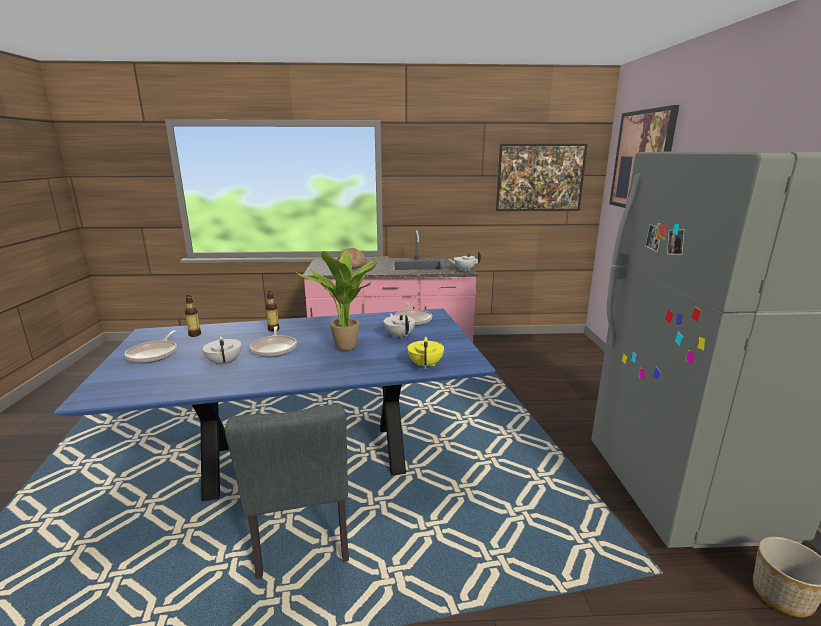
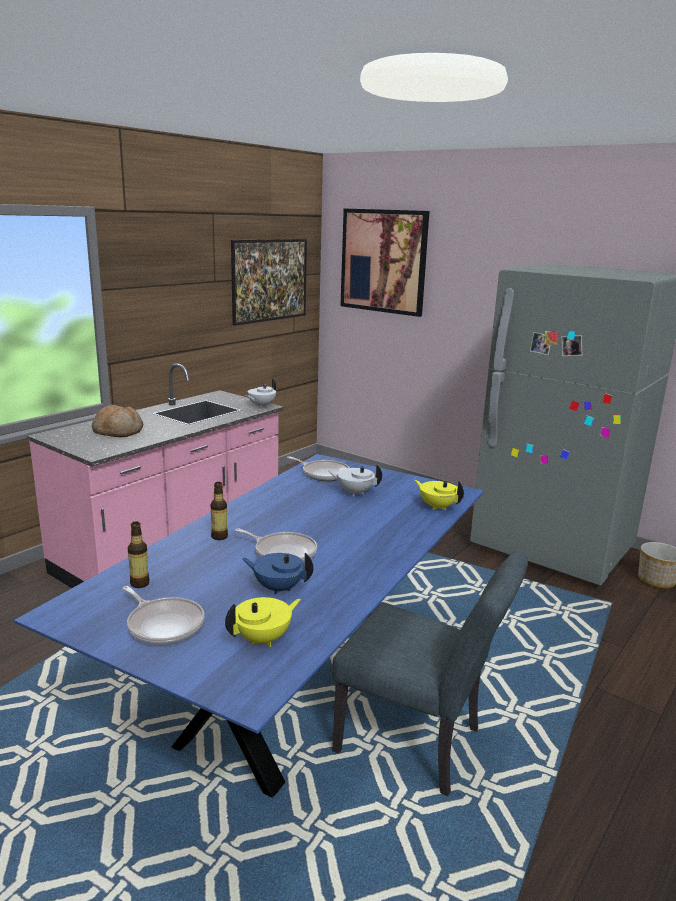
camera: 50 degrees left, 0 degrees up
white teapot [202,336,242,367] -> blue teapot [242,552,314,595]
potted plant [295,250,379,351] -> none
none -> yellow teapot [225,597,301,647]

